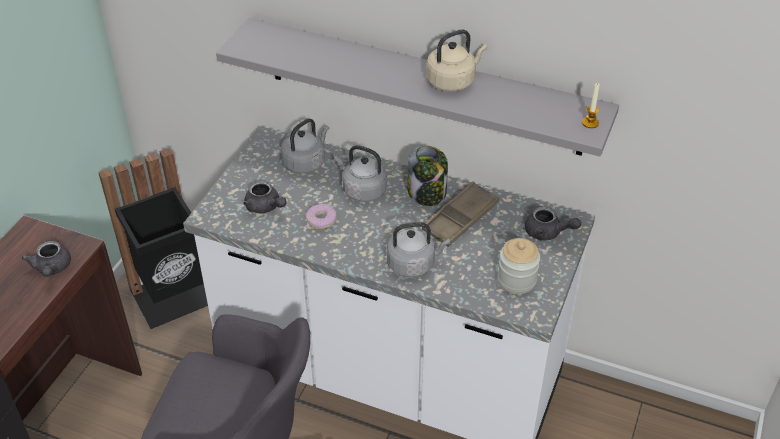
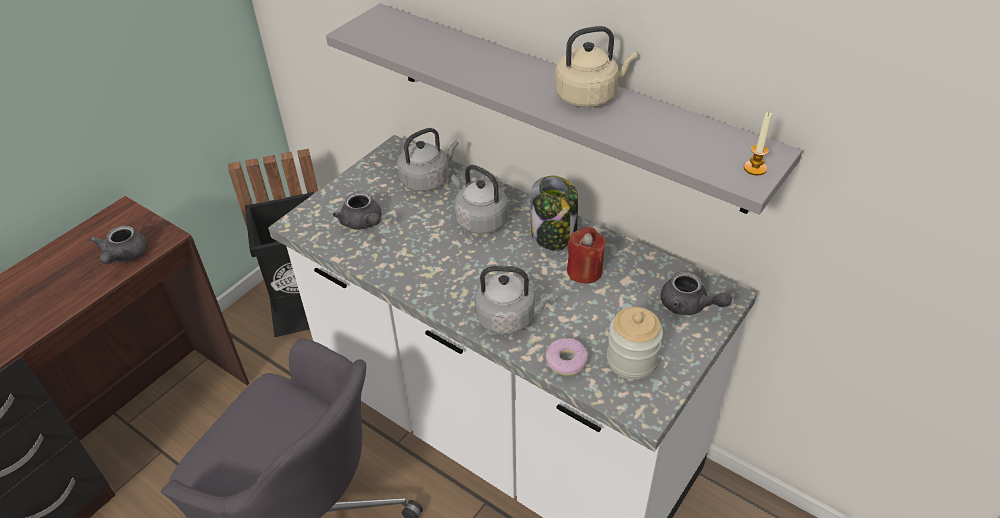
camera: 15 degrees right, 0 degrees up
donut [306,204,337,229] -> donut moved to [546,338,588,376]
brown tray [422,182,499,247] -> red candle [567,227,606,284]

